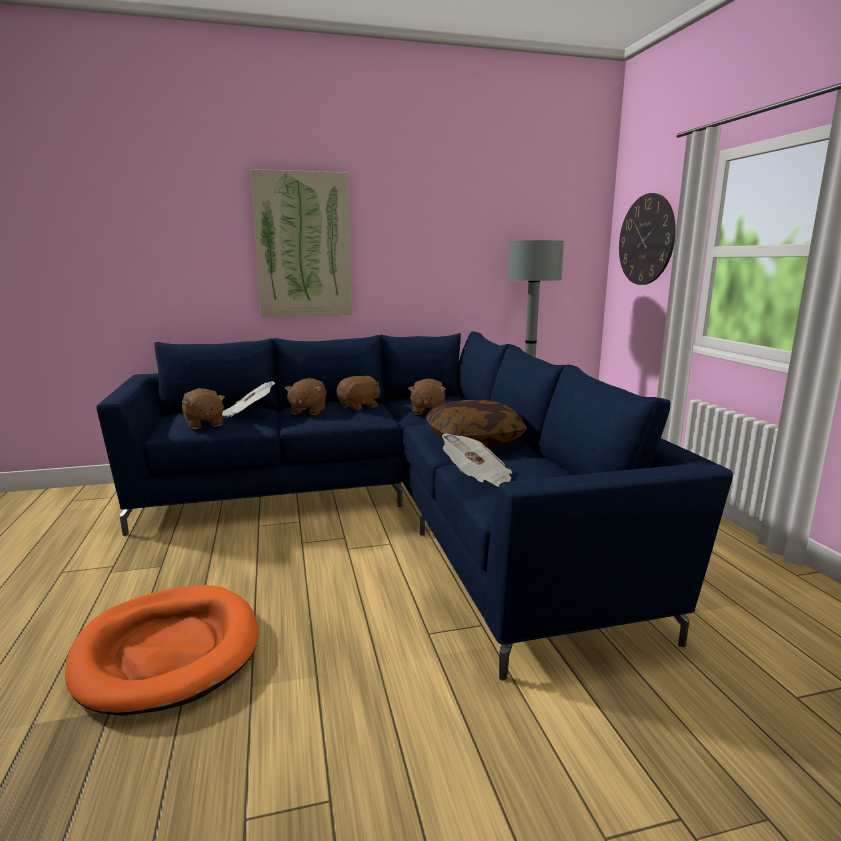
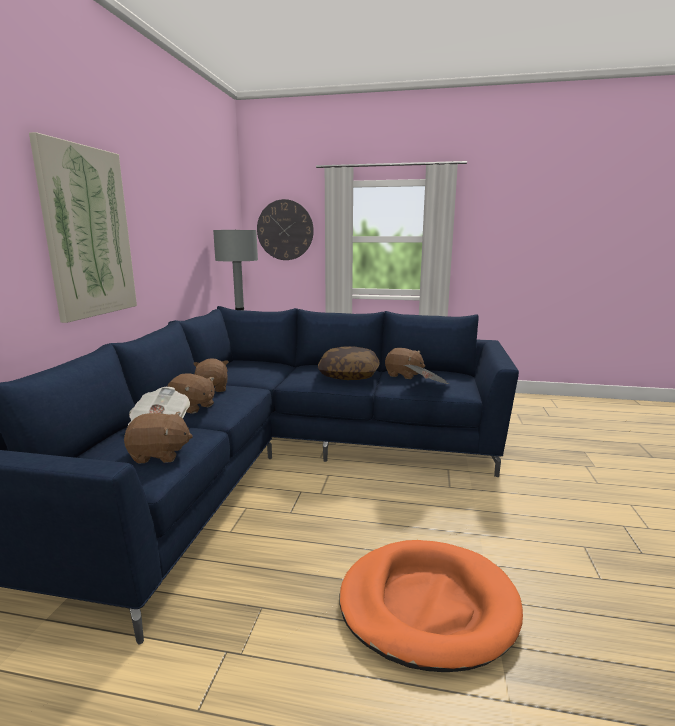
camera: 65 degrees left, 0 degrees up
brown plush toy [408,378,446,415] -> brown plush toy moved to [385,348,425,379]

